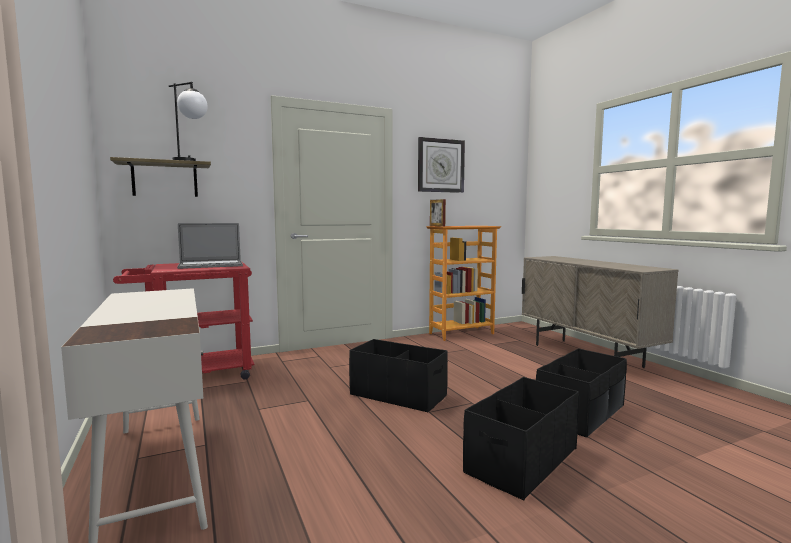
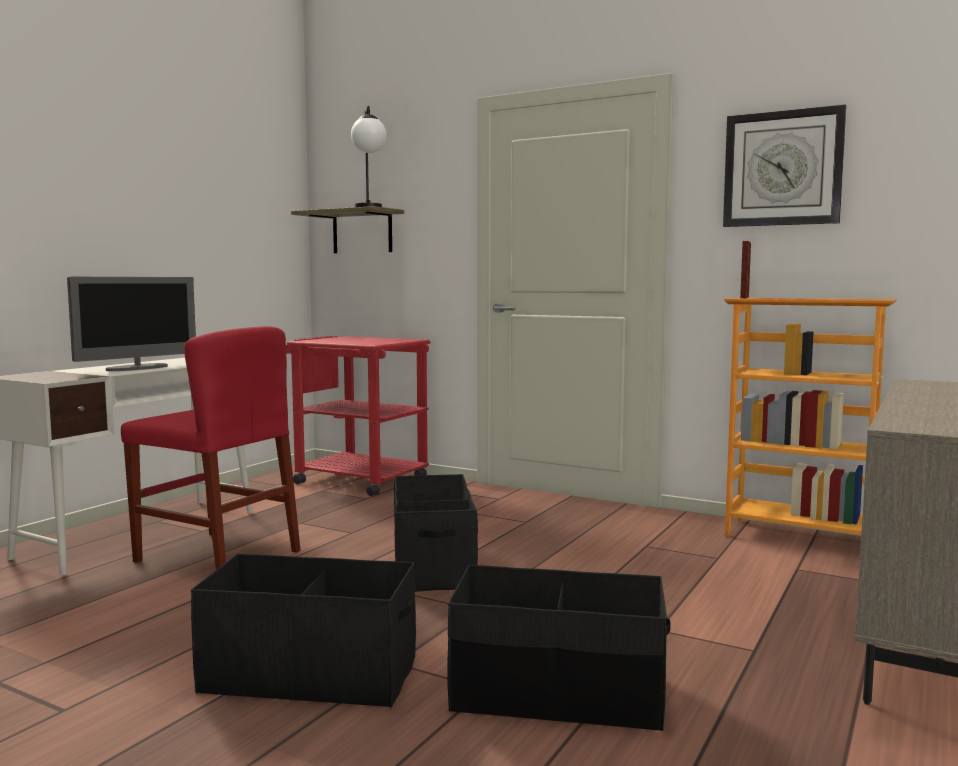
camera: 55 degrees right, 0 degrees up
laptop [177,223,243,269] -> none
none -> monitor [67,276,196,371]
none -> red chair [121,326,301,570]

